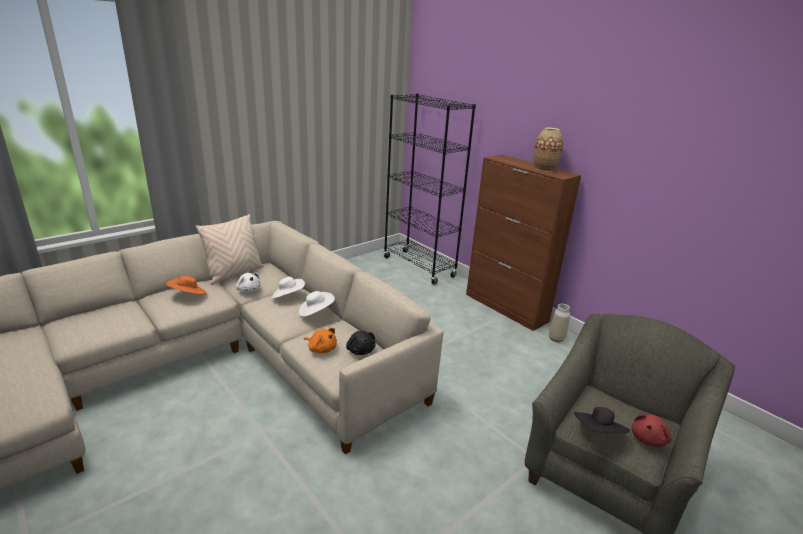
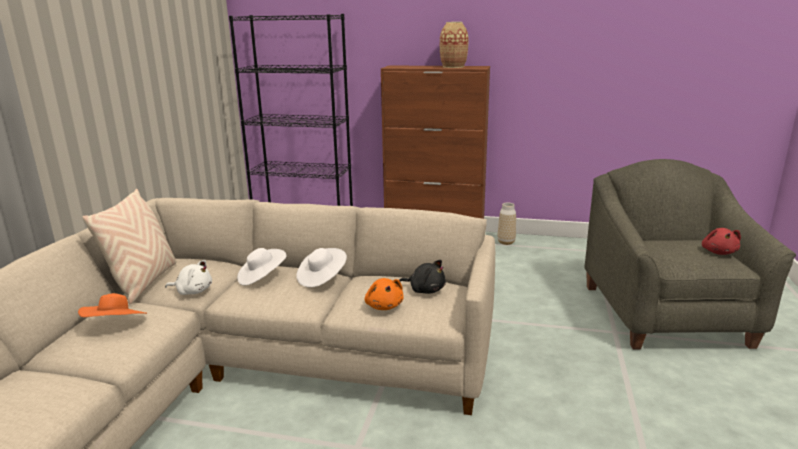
camera: 35 degrees left, 5 degrees down
orange plush toy [304,328,337,354] -> orange plush toy turned 75 degrees clockwise [365,278,404,310]
black hat [574,407,630,434] -> none

